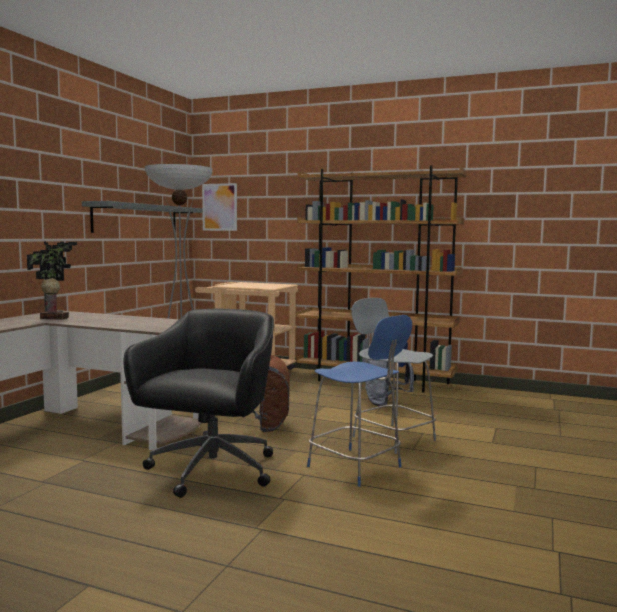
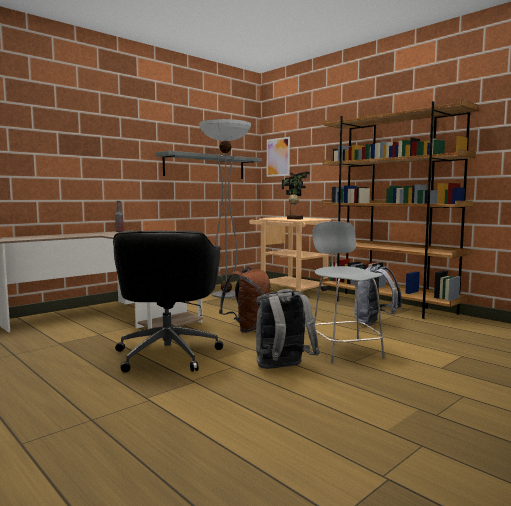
camera: 25 degrees right, 0 degrees up
potted plant [27,241,77,320] -> potted plant moved to [282,172,310,219]
black office chair [123,309,274,498] -> black office chair turned 135 degrees clockwise [113,231,223,372]
blue chair [307,315,412,487] -> grey backpack [256,289,320,369]

